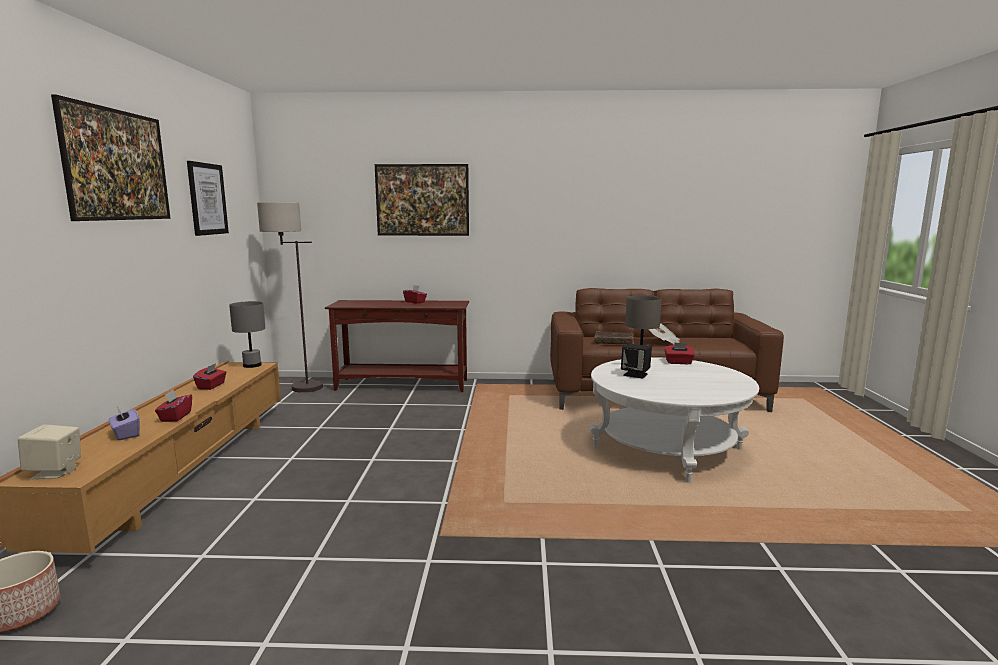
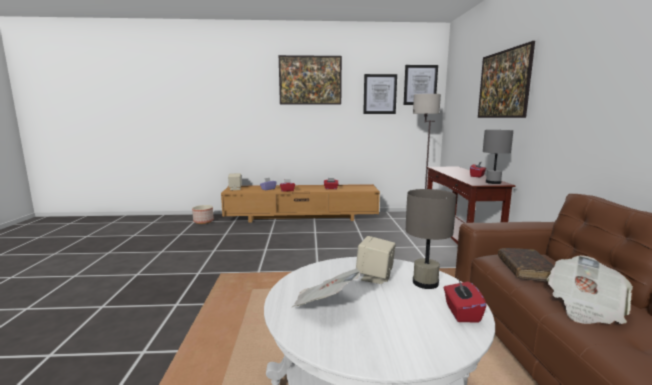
camera: 85 degrees right, 0 degrees up
grey table lamp [229,301,265,368] -> grey table lamp moved to [483,130,513,184]
black speaker [621,344,652,379] -> beige speaker [356,236,396,284]
none -> newspaper [291,268,361,308]
none -> picture [404,65,438,105]

